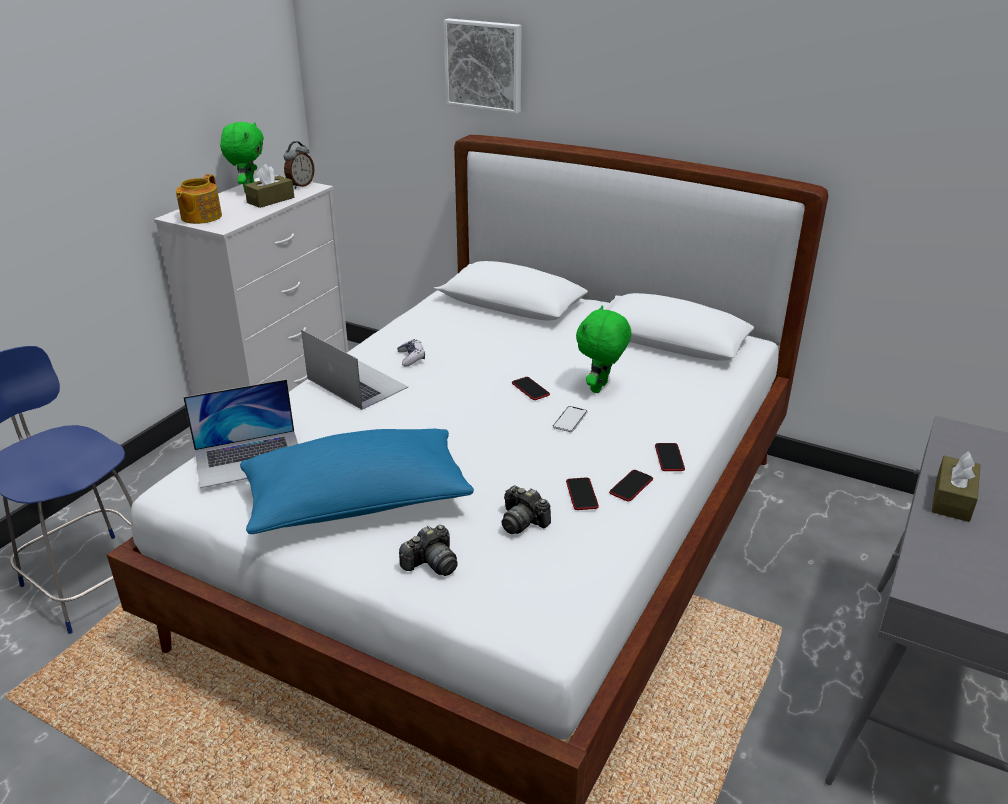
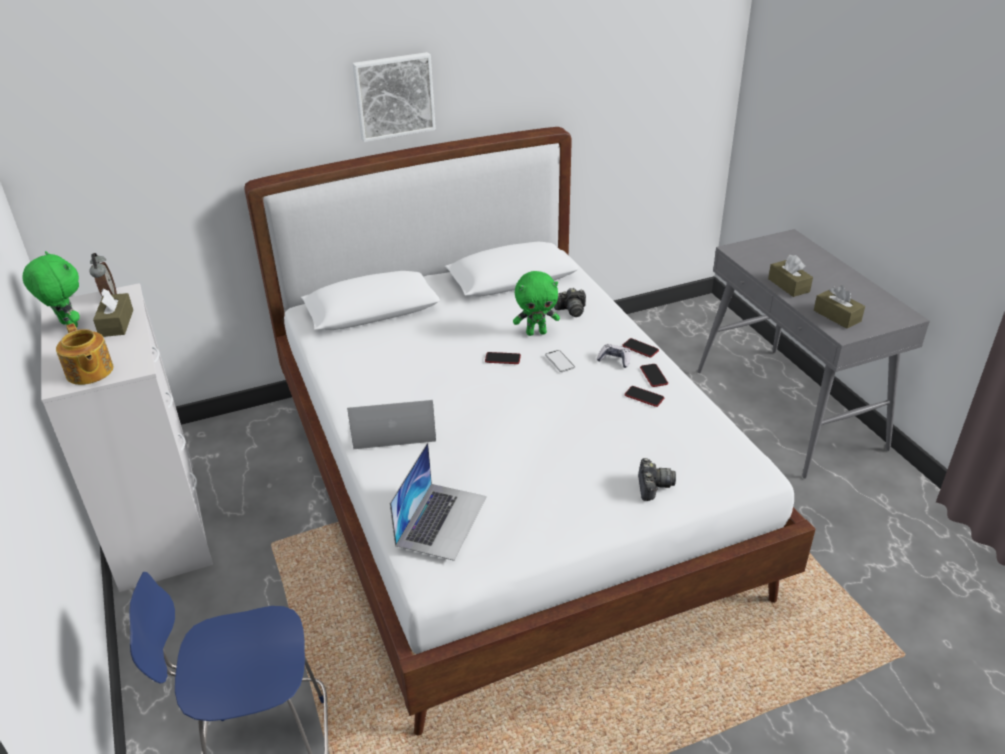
camera: 50 degrees left, 5 degrees up
blue pillow [240,429,474,534] -> none
game controller [397,339,425,367] -> game controller moved to [597,344,631,368]
picture [443,18,522,114] -> picture moved to [352,52,436,142]
camera [502,486,551,534] -> camera moved to [554,288,586,317]
green plush toy [576,305,631,393] -> green plush toy turned 75 degrees counterclockwise [513,271,560,336]
none -> brown tissue box [814,285,865,329]

